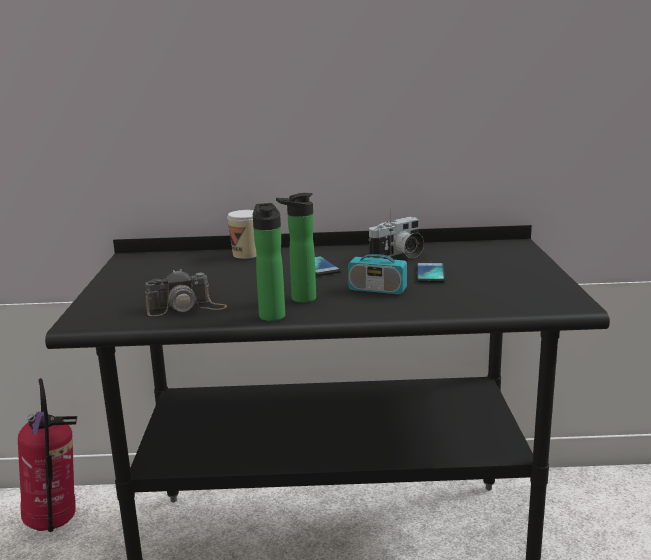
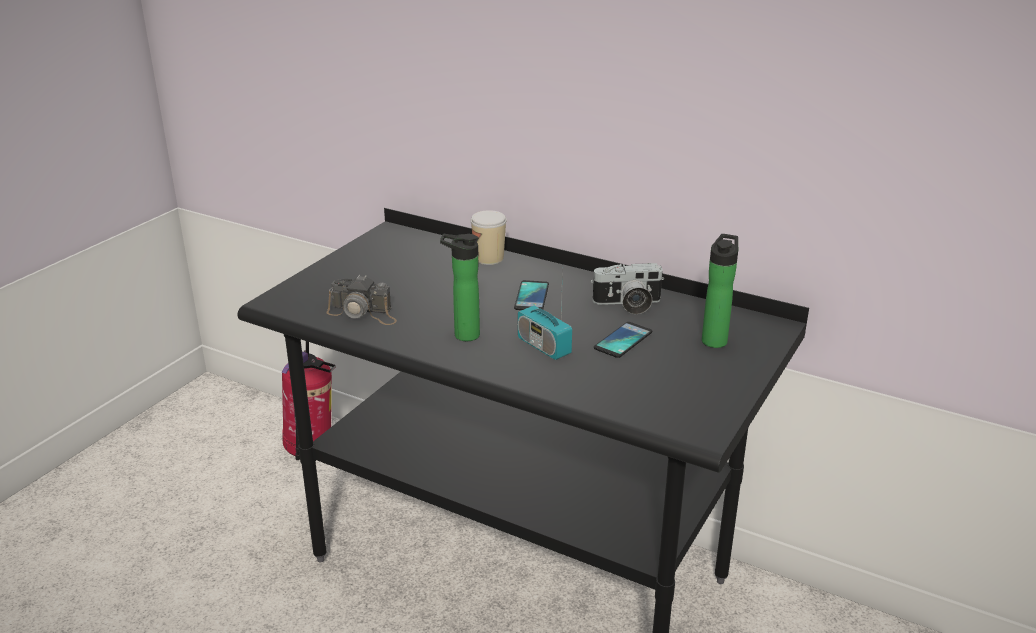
camera: 30 degrees right, 10 degrees up
bottle [253,203,285,321] -> bottle moved to [702,234,738,348]

